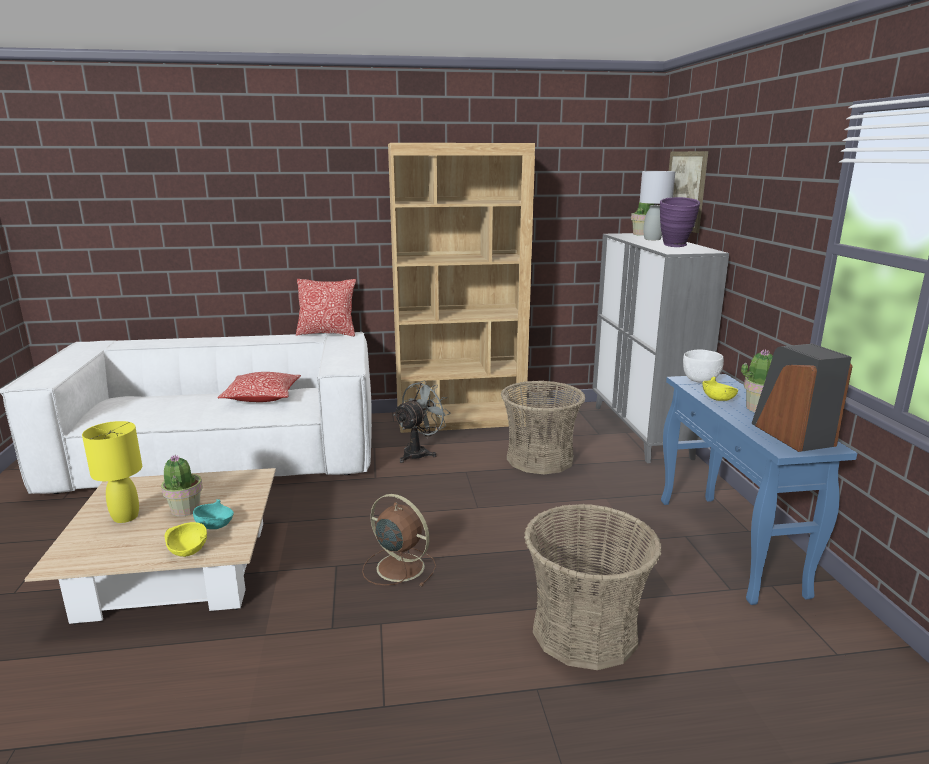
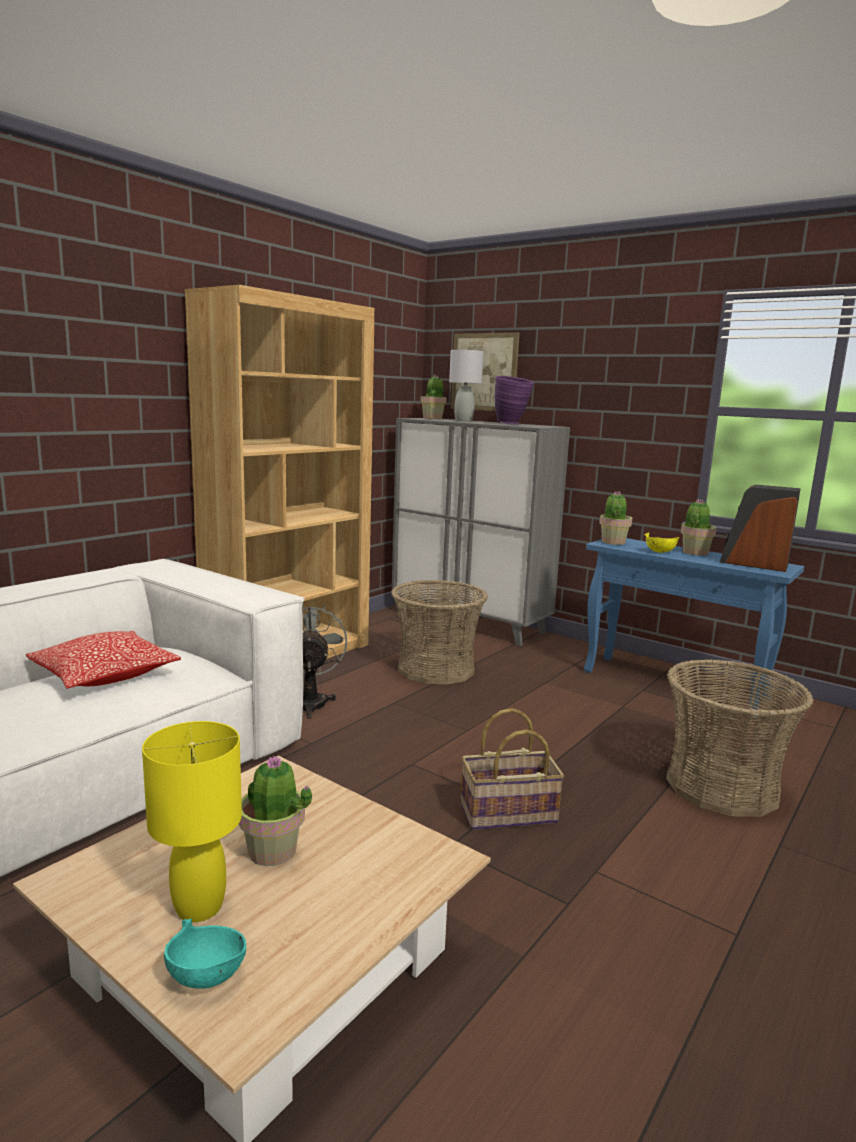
camera: 45 degrees left, 5 degrees down
yellow bowl [165,522,207,557] -> none
turquoise bowl [193,499,234,529] -> turquoise bowl moved to [164,919,246,989]
pillow [296,279,356,336] -> none
brown fan [362,494,436,586] -> basket [461,708,564,830]
white bowl [683,349,724,383] -> potted plant [599,491,632,545]

